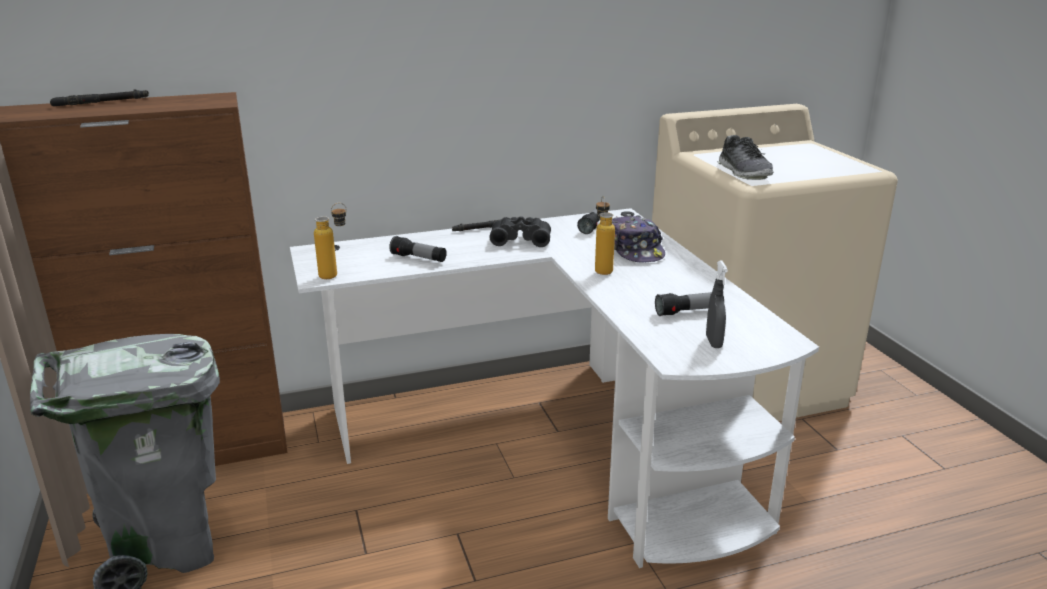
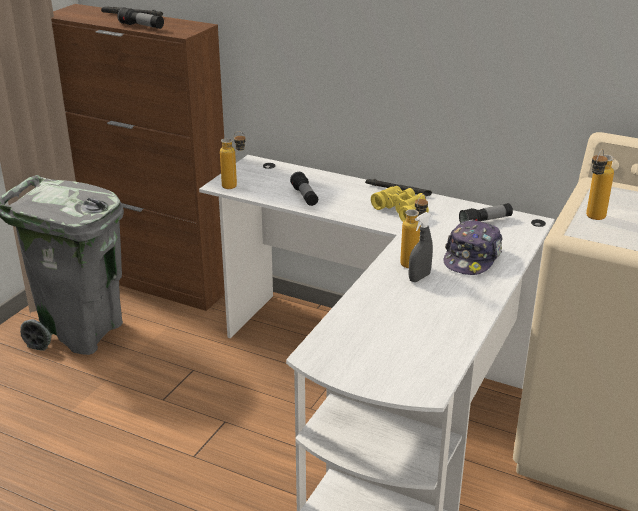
camera: 45 degrees right, 5 degrees up
black binoculars [489,216,551,247] -> yellow binoculars [371,186,429,222]
flashlight [655,292,724,316] -> flashlight moved to [117,7,164,29]
grey spray bottle [706,261,728,348] -> grey spray bottle moved to [409,212,433,282]
shoe [718,135,774,180] -> bottle [586,149,614,220]

